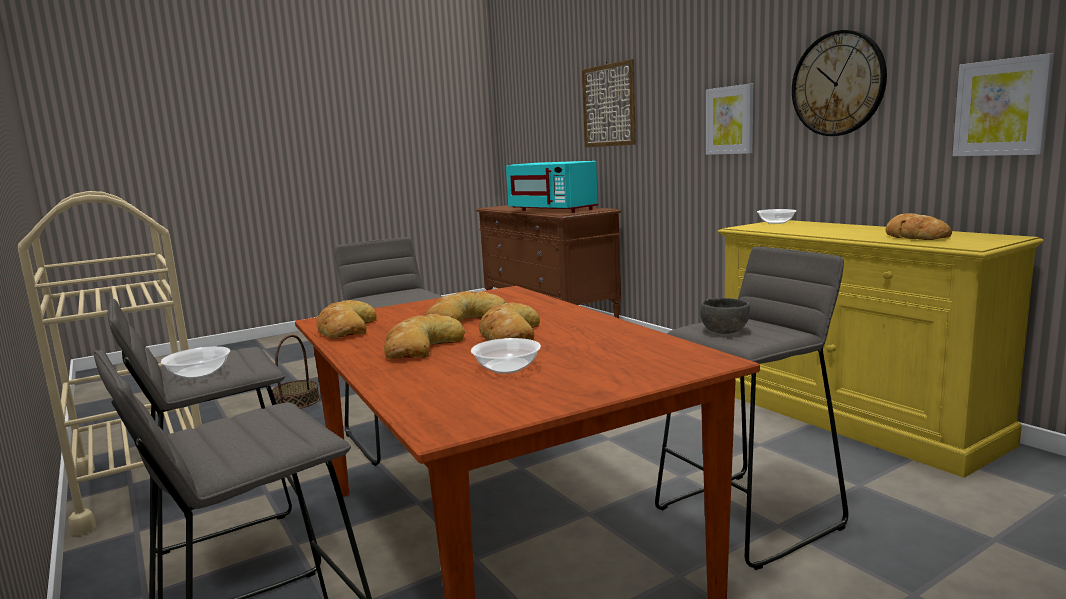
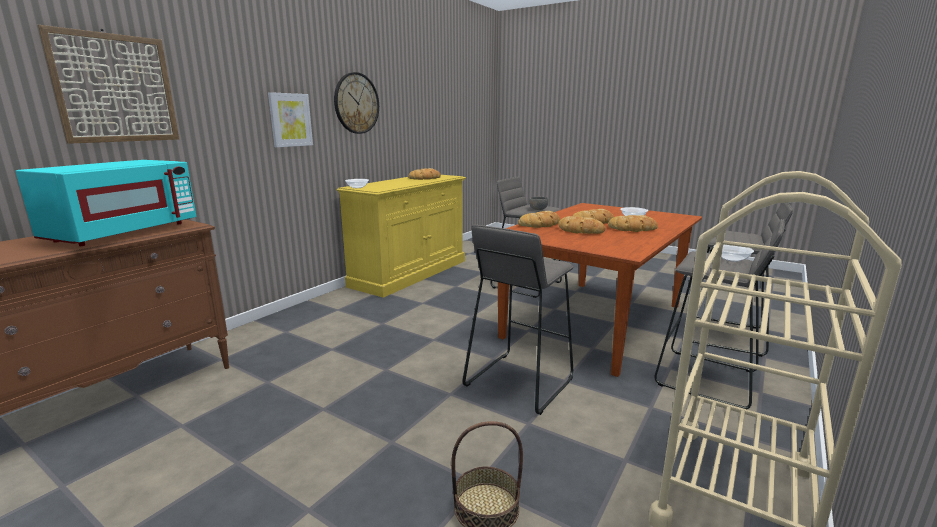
camera: 115 degrees left, 5 degrees up
bread [317,300,377,339] -> bread moved to [518,211,560,228]
picture [953,53,1053,156] -> none

